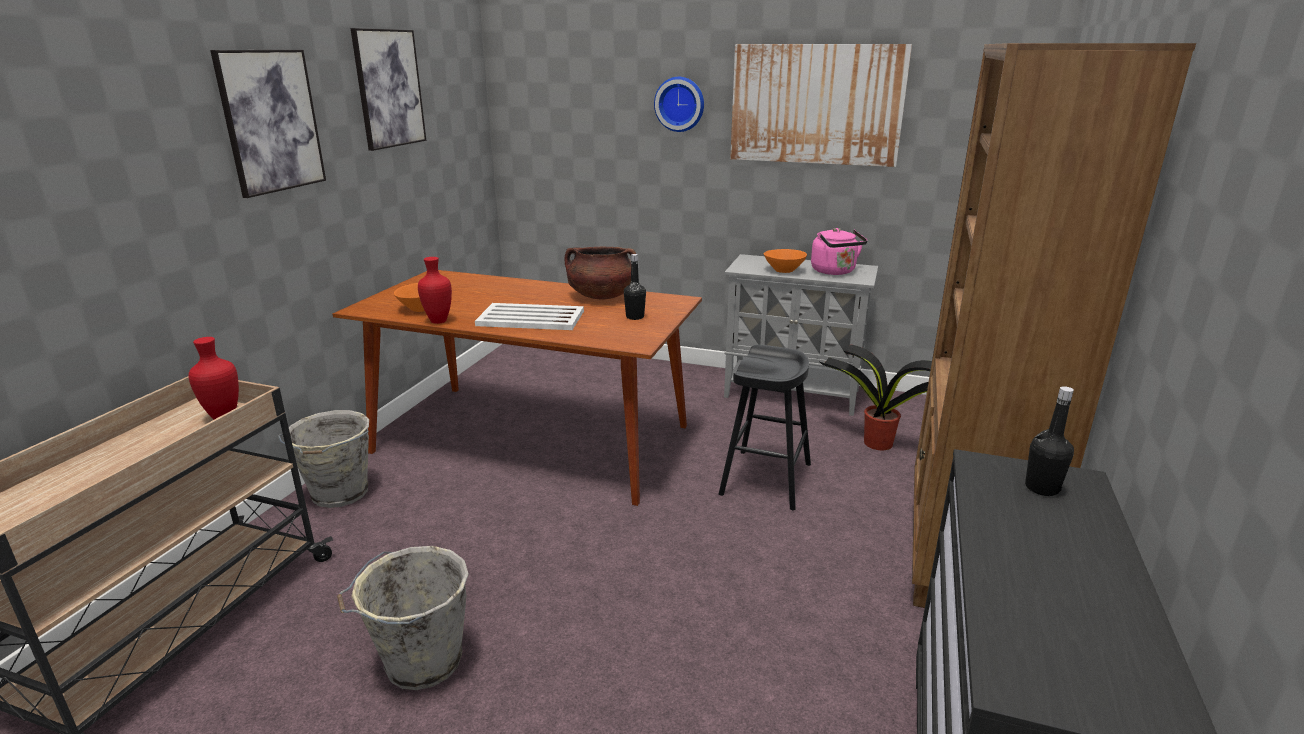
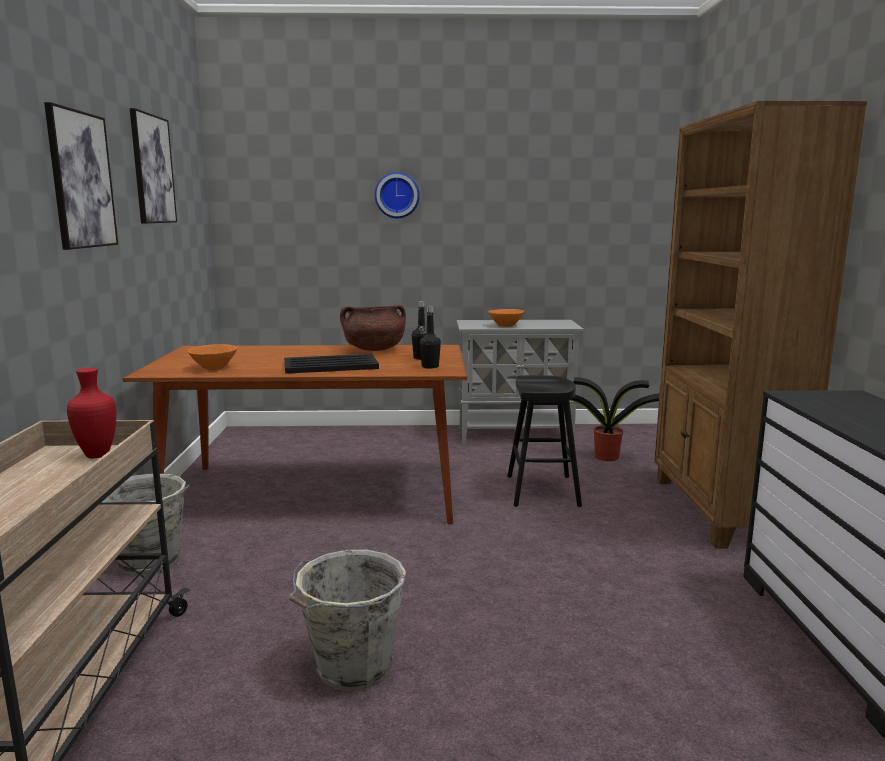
camera: 20 degrees left, 10 degrees down
red vase [418,257,452,324] -> none
white tray [475,303,584,330] -> black tray [284,354,379,374]
picture [730,44,912,167] -> none
pink kettle [811,228,867,275] -> none
black bottle [1025,386,1074,496] -> black bottle moved to [420,306,441,369]

